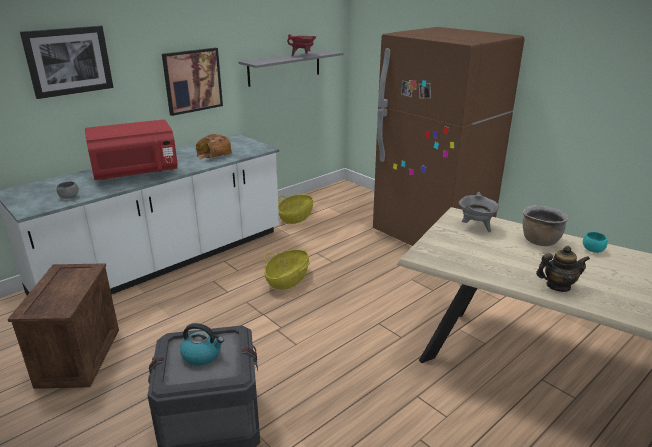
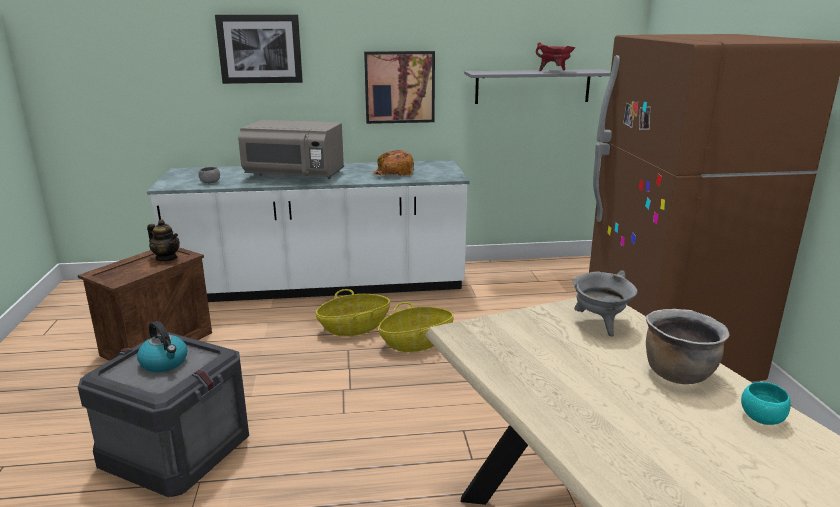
camera: 35 degrees right, 5 degrees down
red microwave [85,119,178,180] -> grey microwave [238,120,344,179]
basket [278,194,314,224] -> basket moved to [316,289,390,337]
teapot [536,246,590,292] -> teapot moved to [147,219,180,261]

